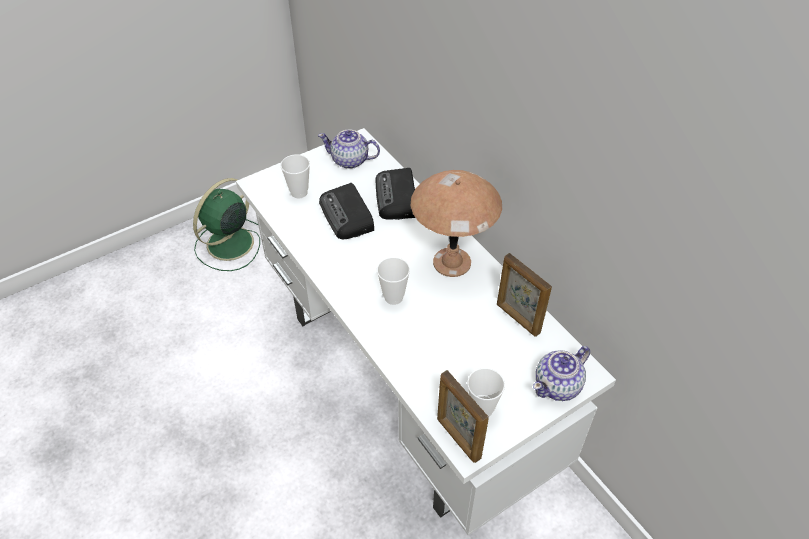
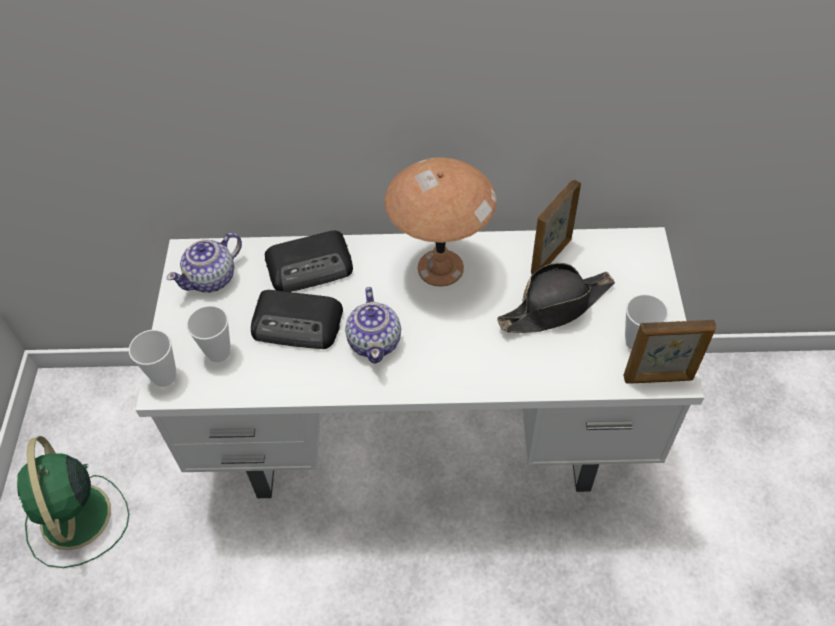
camera: 55 degrees left, 5 degrees up
radio [375,168,415,220] -> radio turned 45 degrees counterclockwise [265,231,353,292]
cup [377,257,410,305] -> cup moved to [129,330,176,387]
picture frame [497,253,552,337] -> picture frame turned 135 degrees clockwise [531,180,581,275]
teapot [533,346,590,401] -> teapot moved to [345,287,401,364]
none -> black hat [497,263,615,333]

